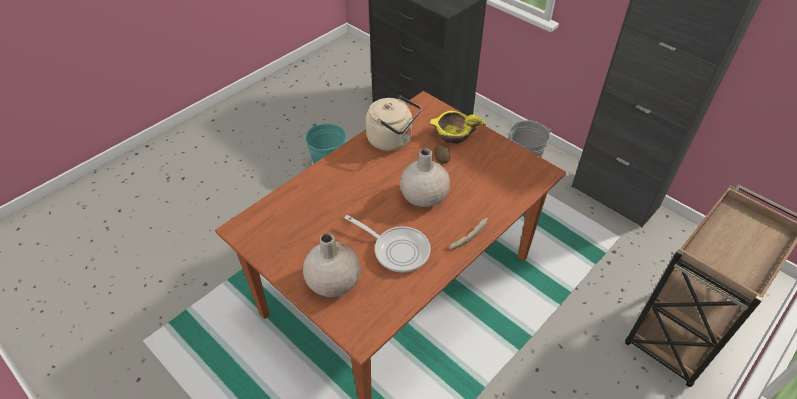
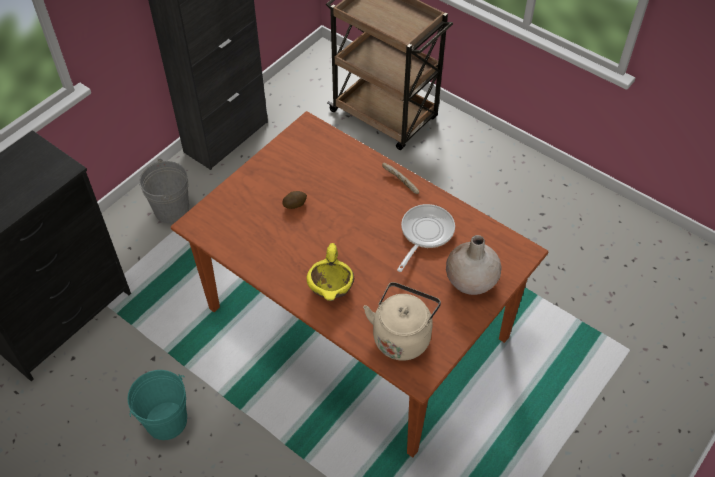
camera: 95 degrees left, 5 degrees up
beige kettle [366,95,421,151] -> beige kettle moved to [363,282,441,360]
beige vase [400,148,450,207] -> none
yellow bowl [430,111,486,144] -> yellow bowl moved to [307,243,354,301]

